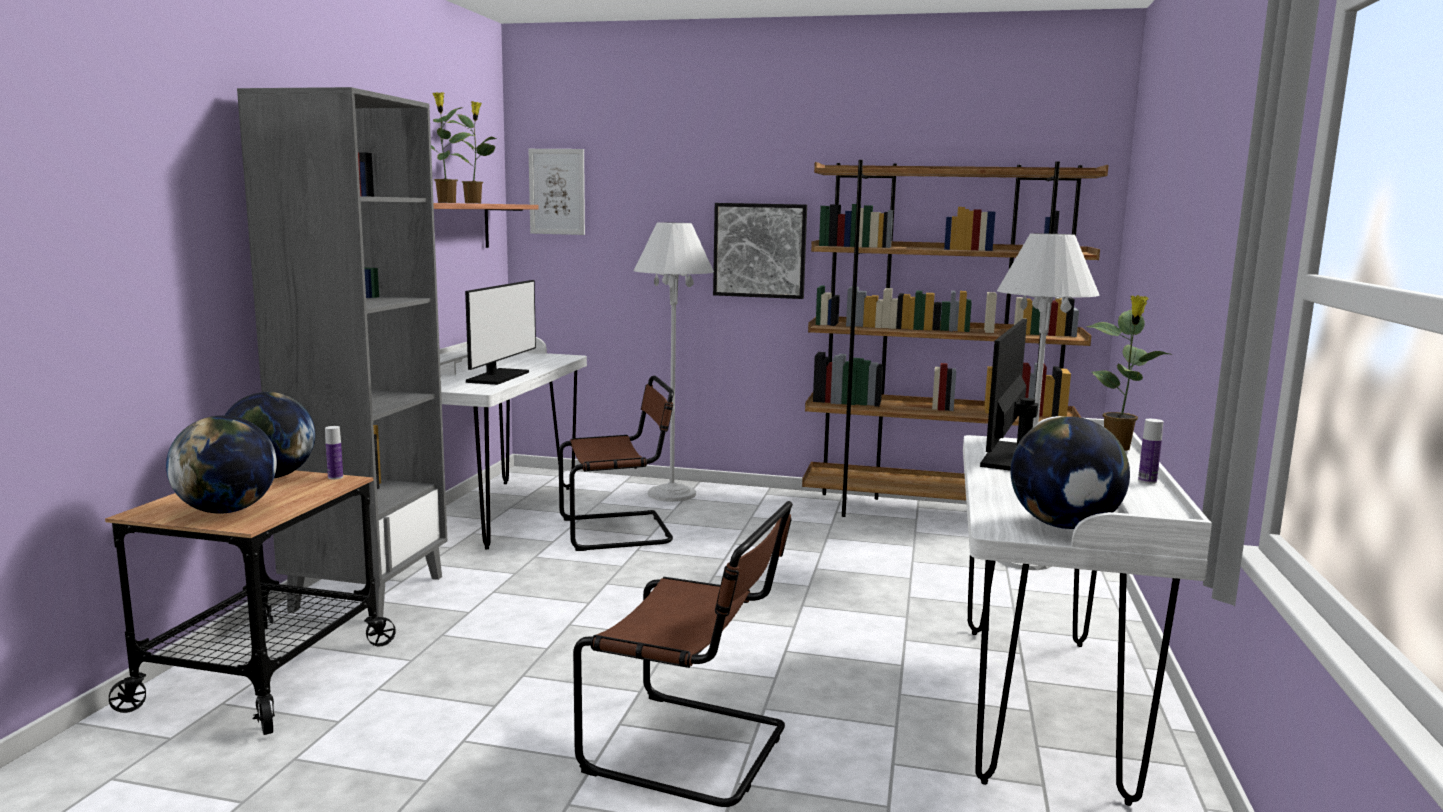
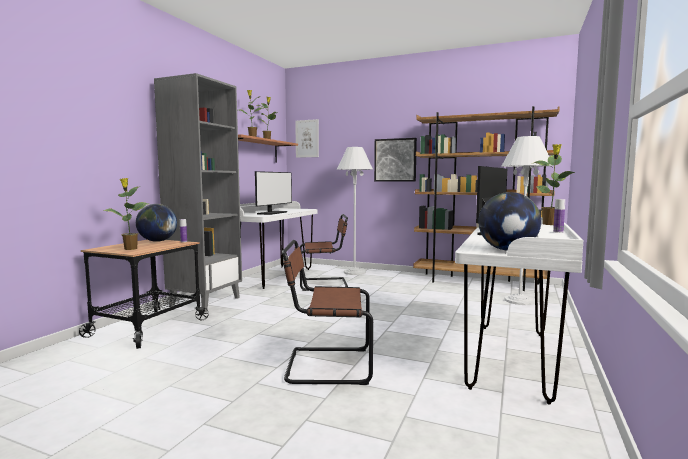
camera: 10 degrees right, 5 degrees down
globe [166,415,277,514] -> potted plant [103,178,149,250]
brown chair [573,501,793,807] -> brown chair turned 150 degrees clockwise [282,240,373,385]

